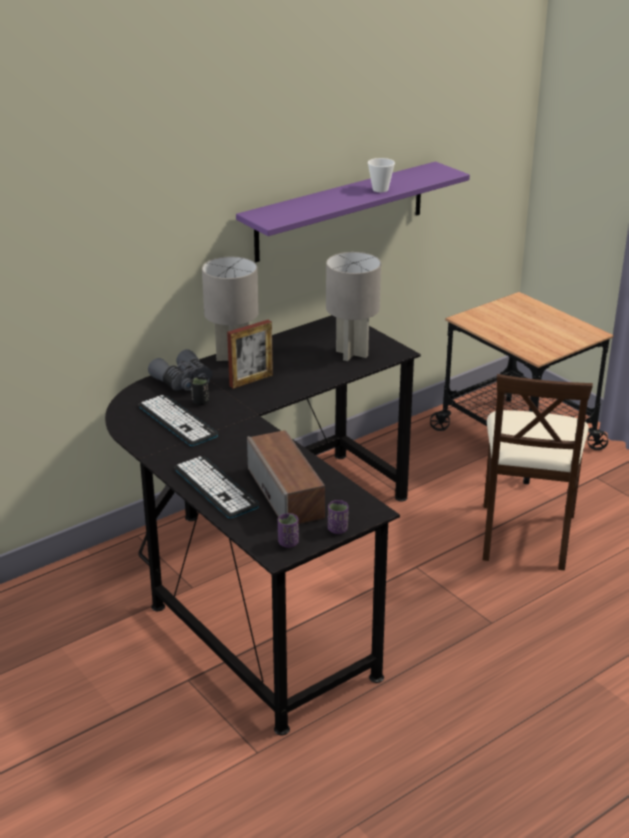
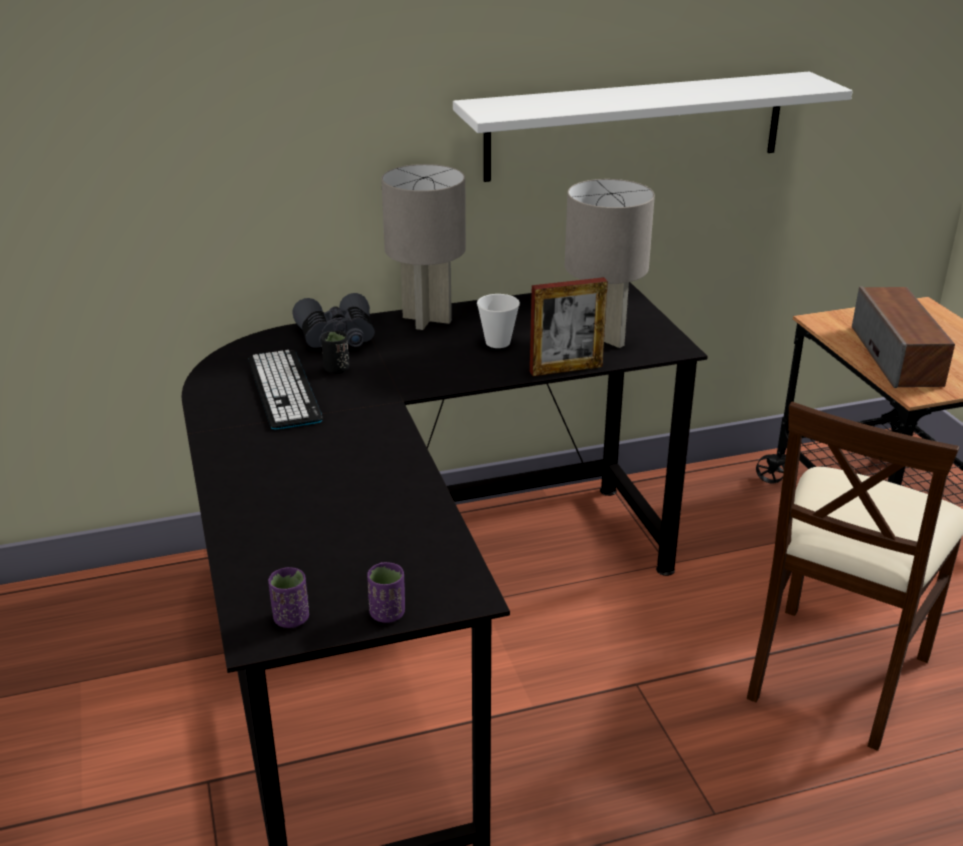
camera: 20 degrees right, 0 degrees up
keyboard [174,456,260,518] -> none
picture frame [227,320,273,389] -> picture frame moved to [530,277,608,376]
purple shelf [236,161,470,262] -> white shelf [453,71,853,182]
speaker [247,430,325,524] -> speaker moved to [852,286,955,388]
cup [368,158,395,192] -> cup moved to [477,294,520,348]

